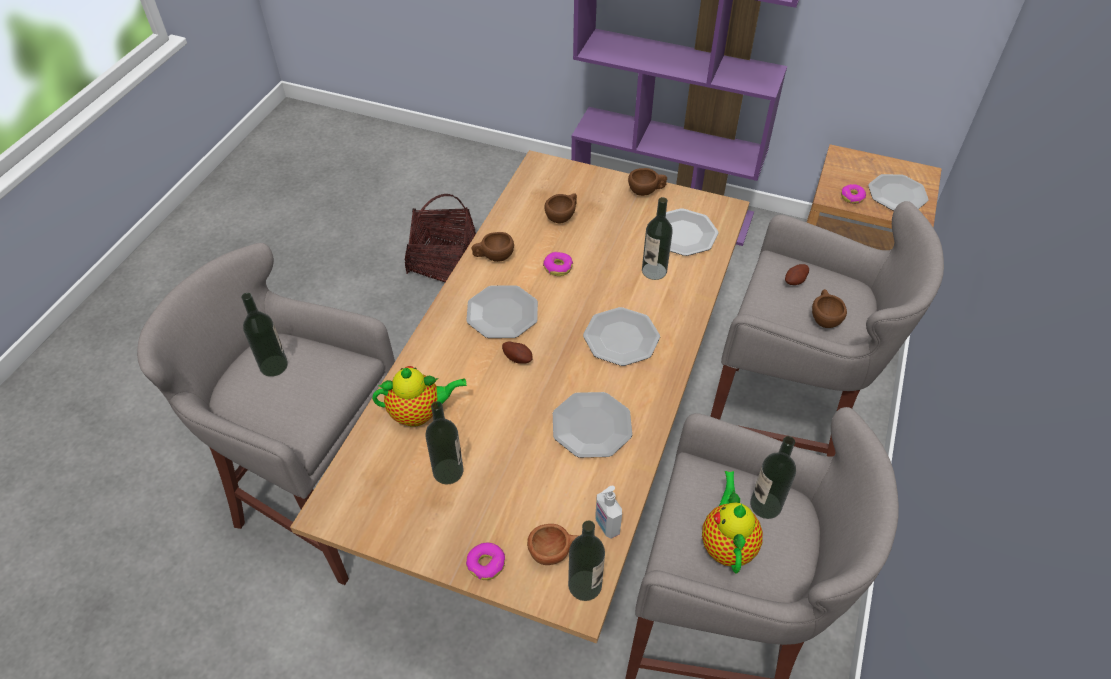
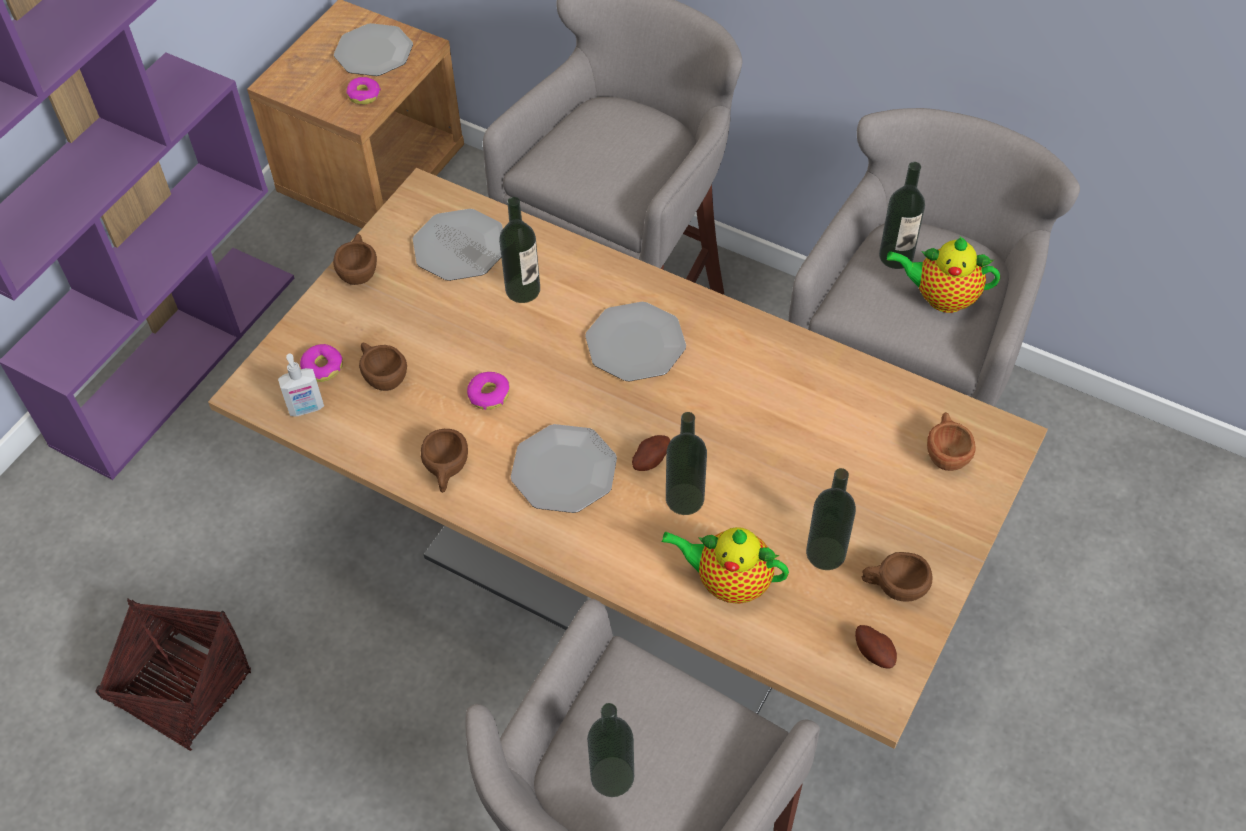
camera: 80 degrees left, 5 degrees up
teapot [372,366,467,427] -> teapot turned 75 degrees counterclockwise [661,527,789,604]
donut [466,542,505,580] -> donut moved to [300,344,343,382]
plate [553,392,632,458] -> none
bottle [568,521,605,601] -> bottle moved to [666,412,707,515]
soap dispenser [595,486,622,539] -> soap dispenser moved to [278,354,324,417]
potato [785,264,809,285] -> potato moved to [855,625,897,668]
brown cup [812,289,847,328] -> brown cup moved to [862,552,932,602]

